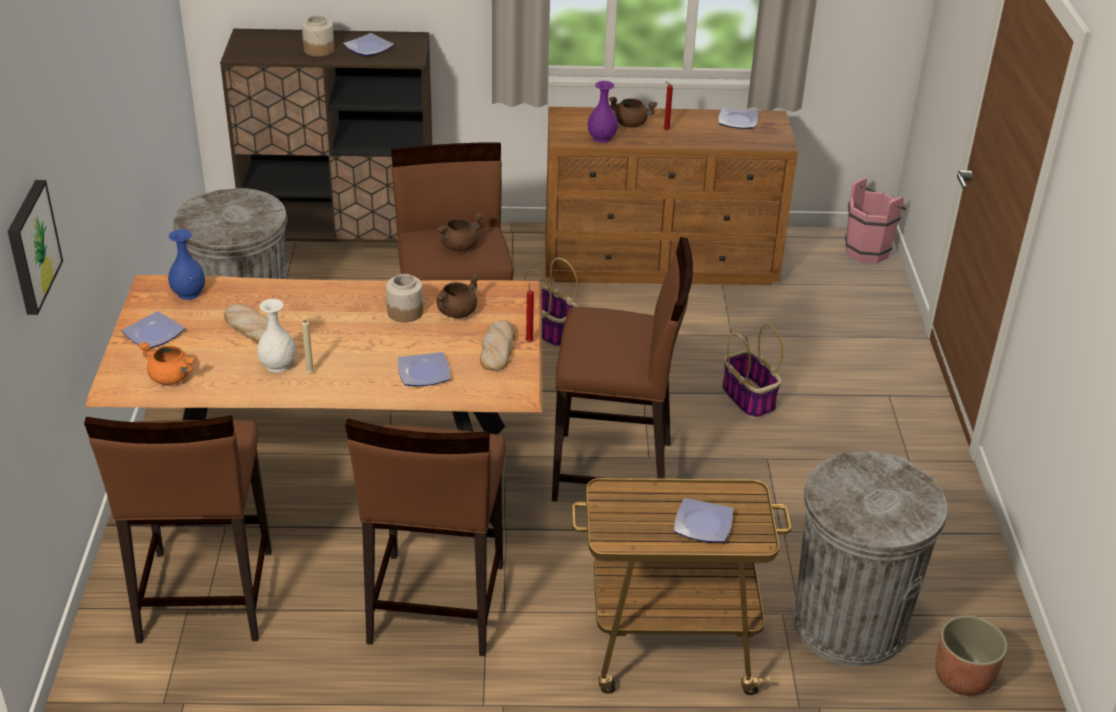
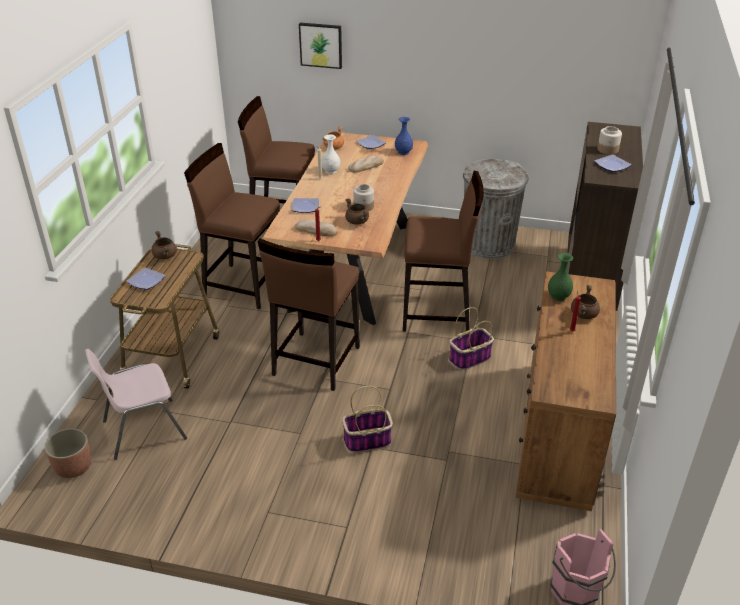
camera: 105 degrees right, 0 degrees up
brown cooking pot [437,212,484,252] -> brown cooking pot moved to [151,231,177,259]
purple vase [588,81,618,143] -> green vase [548,253,573,301]
plate [718,107,758,129] -> none
grey trash can [793,451,947,667] -> pink chair [85,349,187,460]

